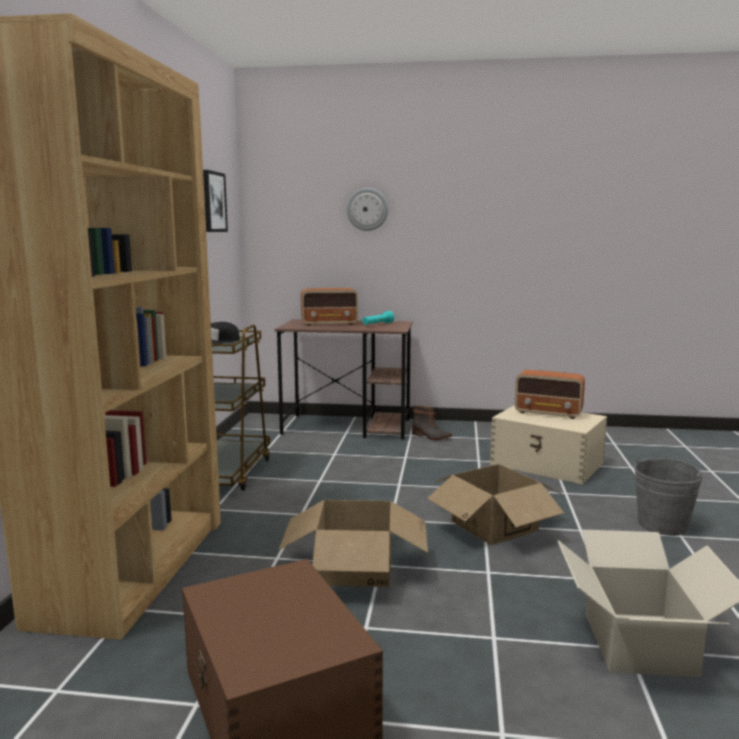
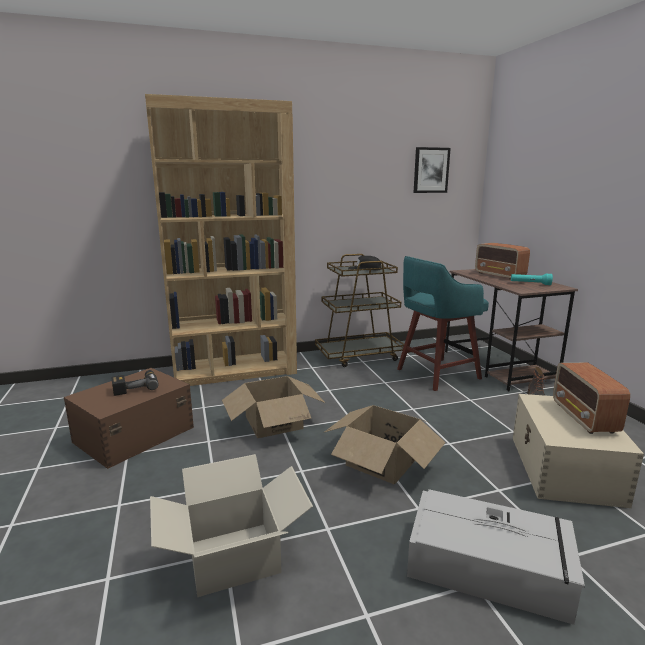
camera: 65 degrees right, 5 degrees up
wall clock [347,188,388,231] -> none
grey bucket [634,458,703,536] -> grey storage box [407,489,585,625]
none -> power drill [111,370,159,396]
none -> turquoise stool [397,256,489,391]

